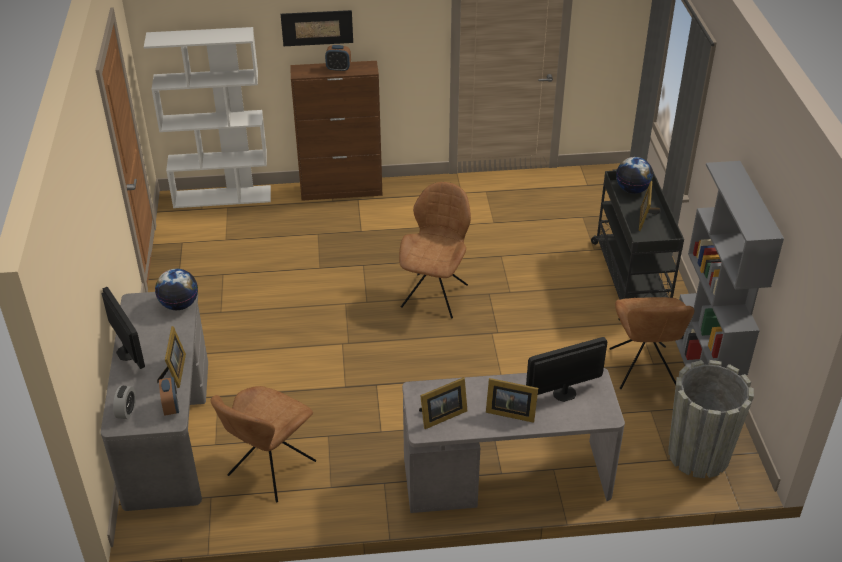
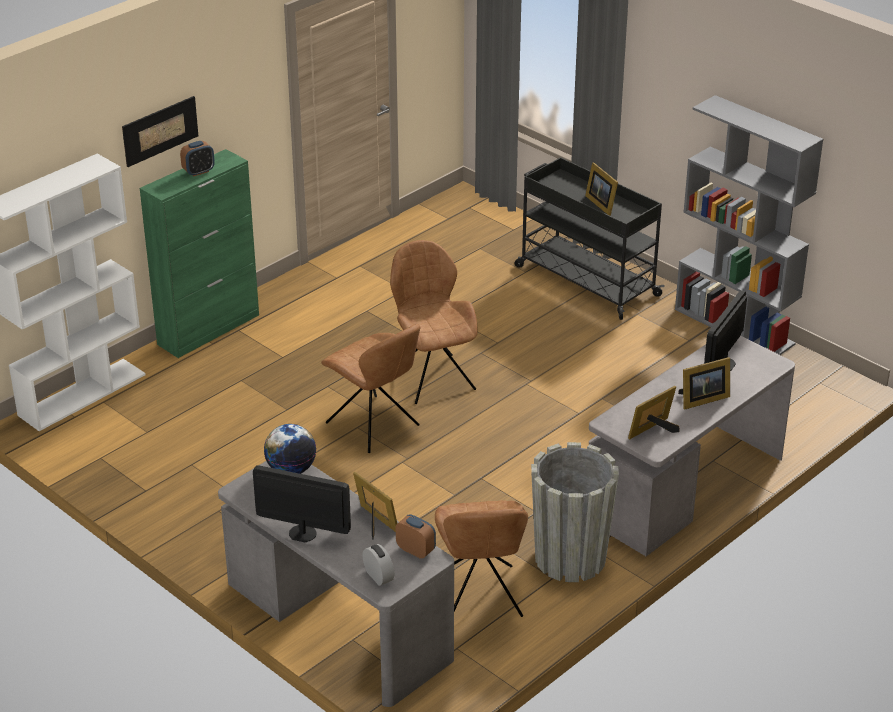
camera: 40 degrees left, 5 degrees down
brown cabinet [290,61,383,201] -> green cabinet [139,149,259,358]
picture frame [419,377,467,429] -> picture frame turned 150 degrees counterclockwise [628,386,680,440]
brown chair [609,297,694,389] -> brown chair moved to [321,324,421,453]
globe [616,157,653,194] -> none
grey planter [668,360,754,478] -> grey planter moved to [531,442,619,582]

